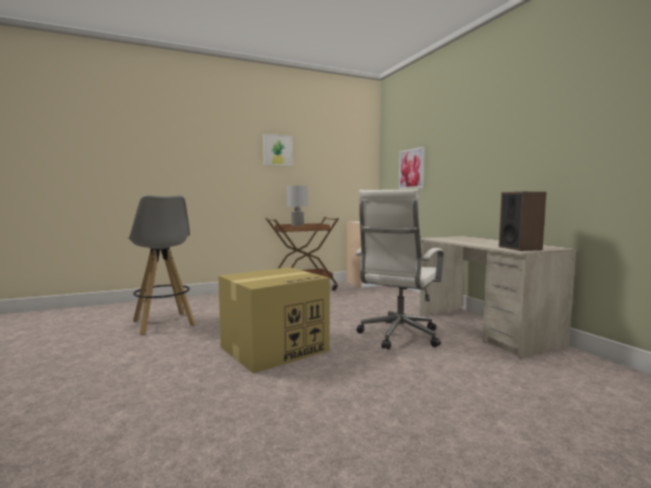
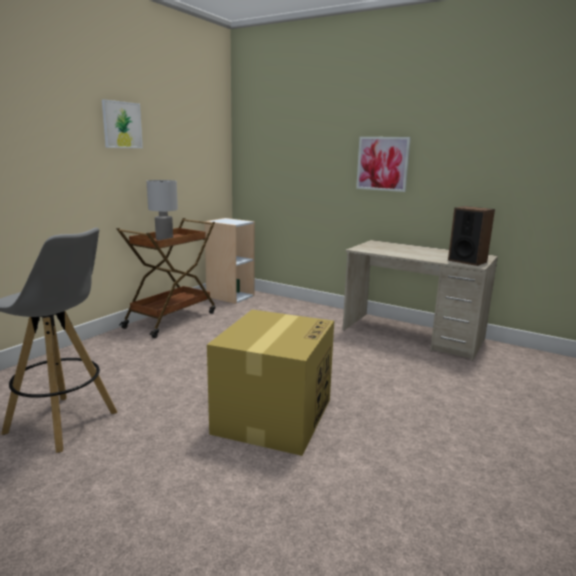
camera: 35 degrees left, 10 degrees up
white office chair [355,189,444,350] -> none
picture [399,147,425,189] -> picture moved to [356,137,411,192]

